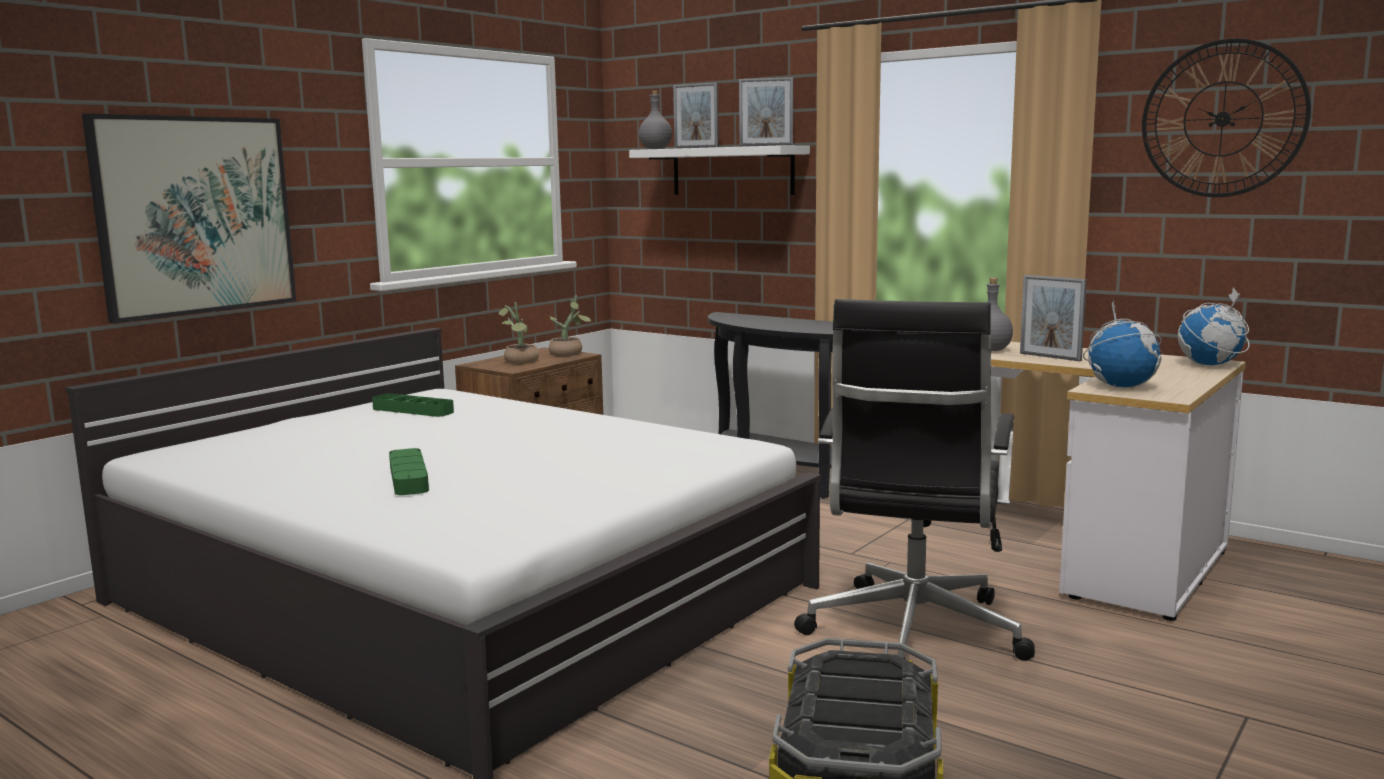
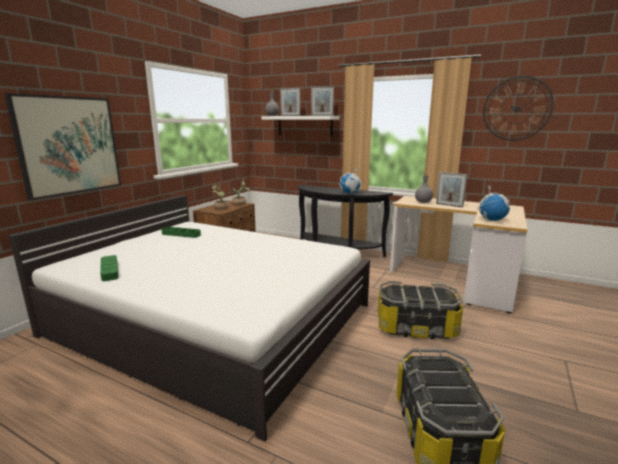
camera: 10 degrees left, 5 degrees up
green tray [389,448,429,495] -> green tray moved to [100,255,119,281]
black office chair [794,299,1035,661] -> storage box [378,281,463,339]
globe [1178,287,1250,365] -> globe moved to [340,167,362,194]

